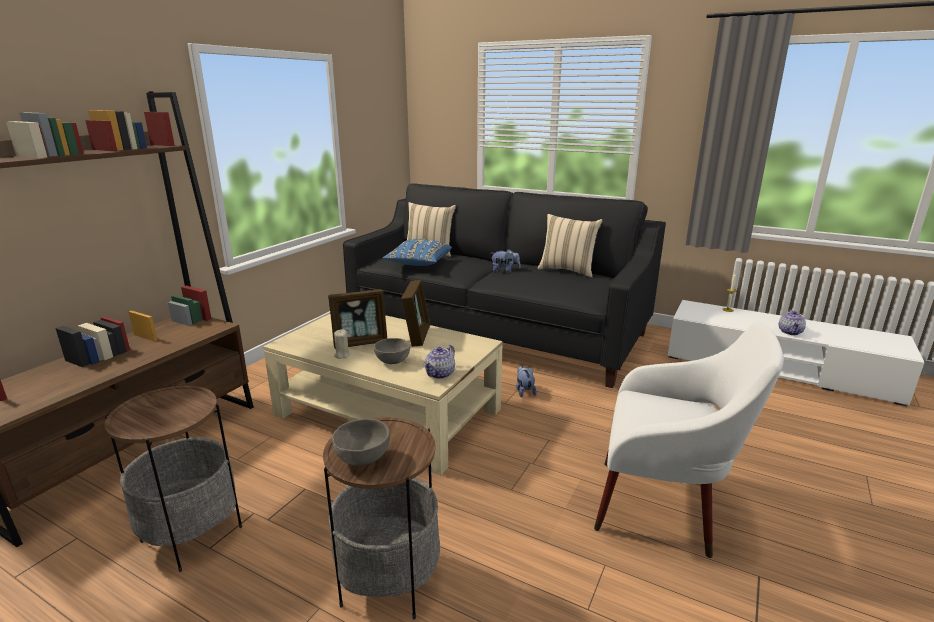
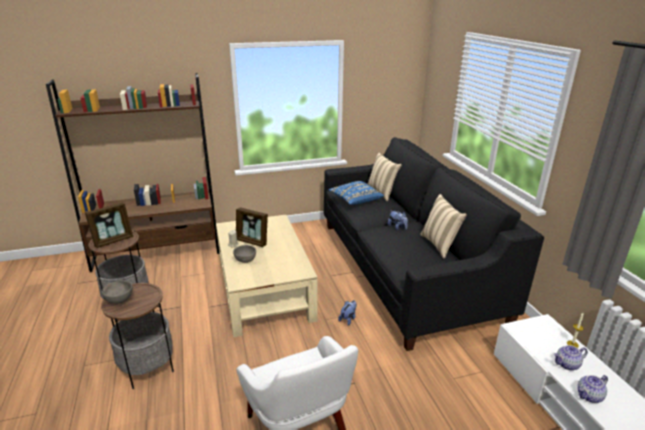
camera: 45 degrees right, 5 degrees up
picture frame [401,280,430,347] -> picture frame moved to [85,203,133,248]
teapot [424,345,455,379] -> teapot moved to [554,345,588,370]

